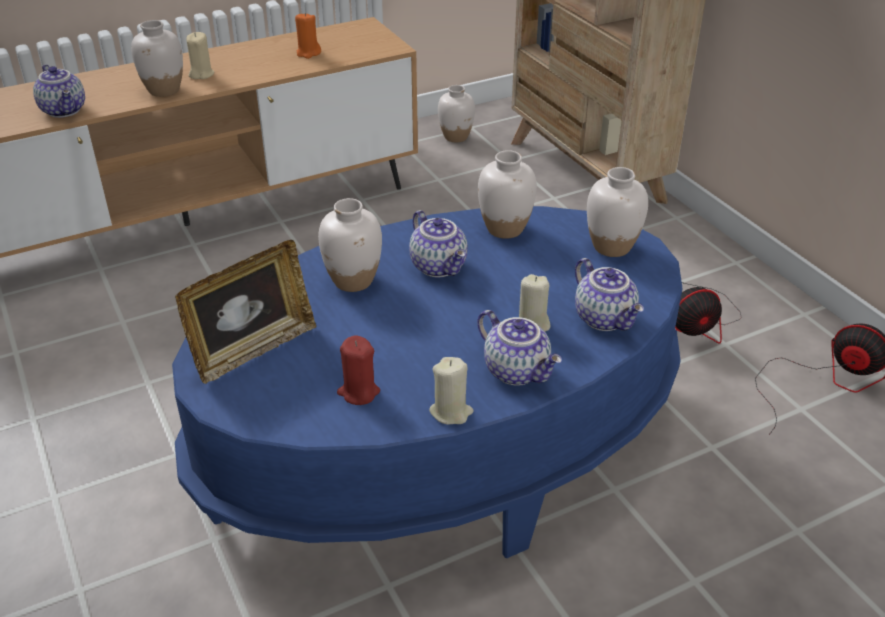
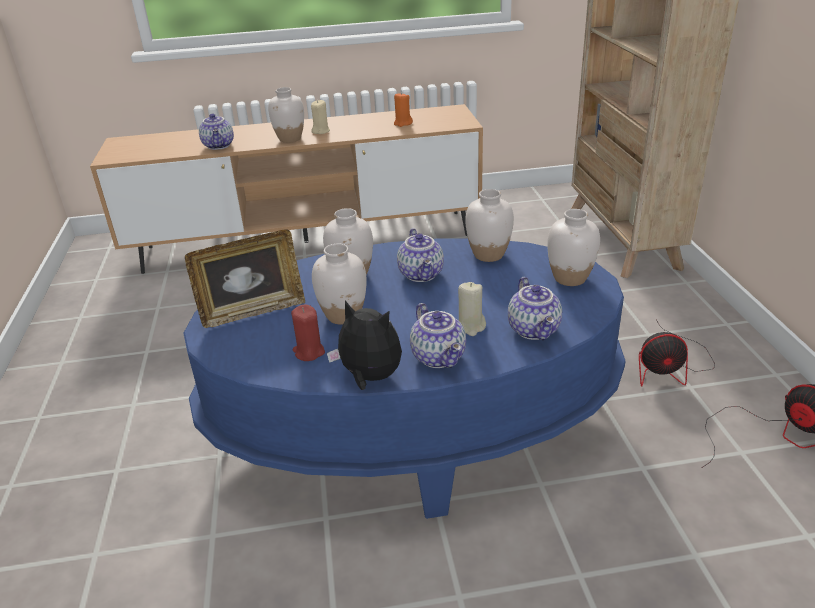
camera: 20 degrees right, 5 degrees down
beige candle [429,357,473,425] -> plush toy [327,300,402,390]
white vase [438,85,475,142] -> white vase moved to [312,244,367,325]

